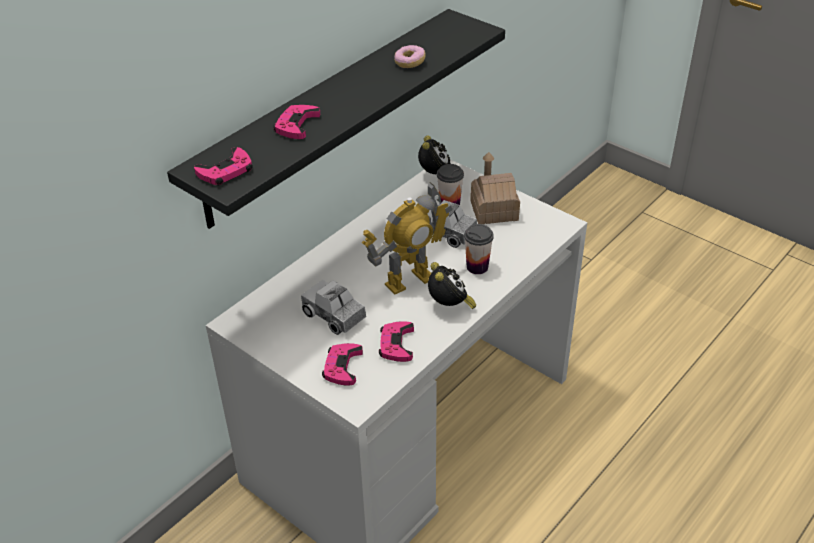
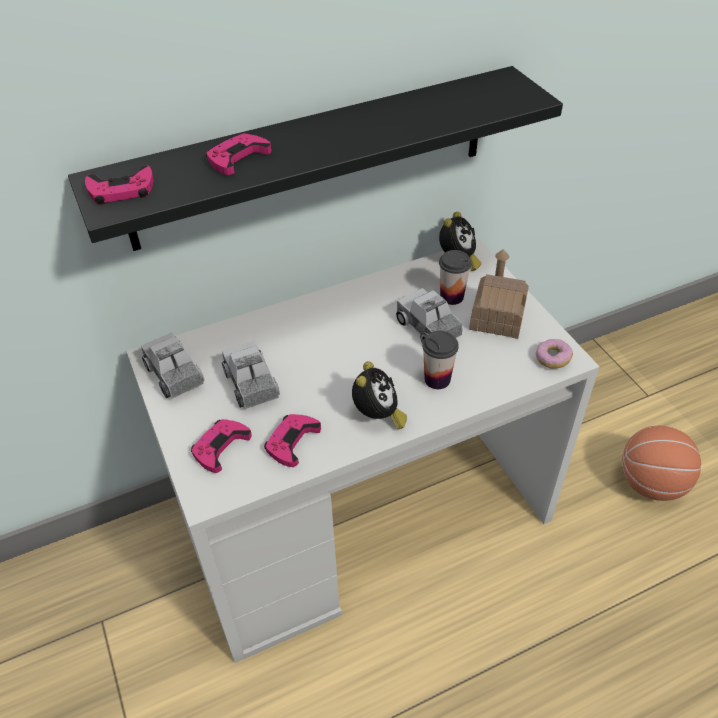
camera: 25 degrees right, 5 degrees up
toy robot [362,182,452,294] -> none
donut [394,45,426,68] -> donut moved to [536,339,573,369]
none -> toy truck [141,332,204,398]
none -> basketball [622,426,701,501]

